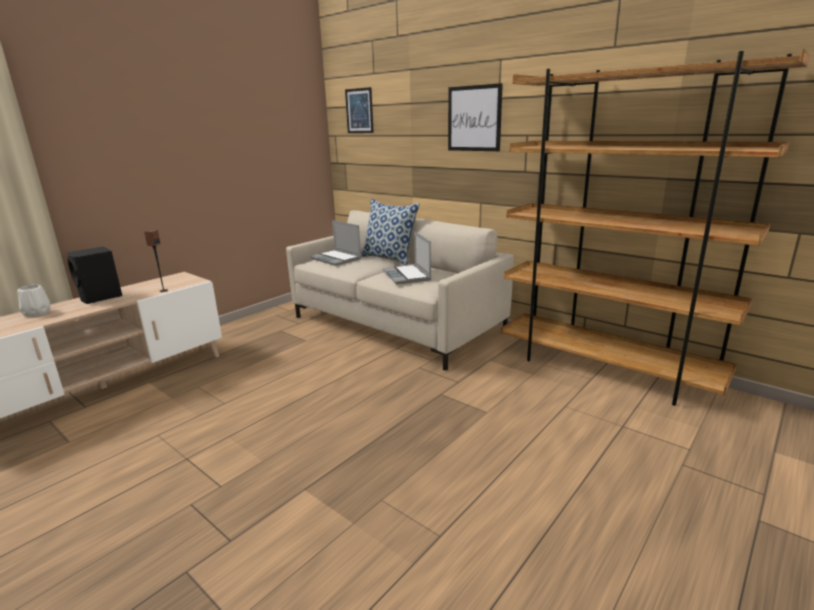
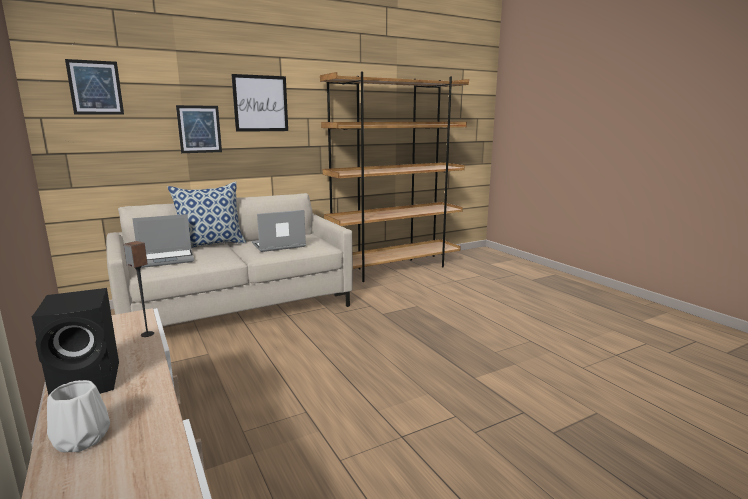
camera: 70 degrees left, 5 degrees down
laptop [383,231,431,284] -> laptop turned 150 degrees clockwise [252,210,306,252]
none -> picture [176,105,222,153]

